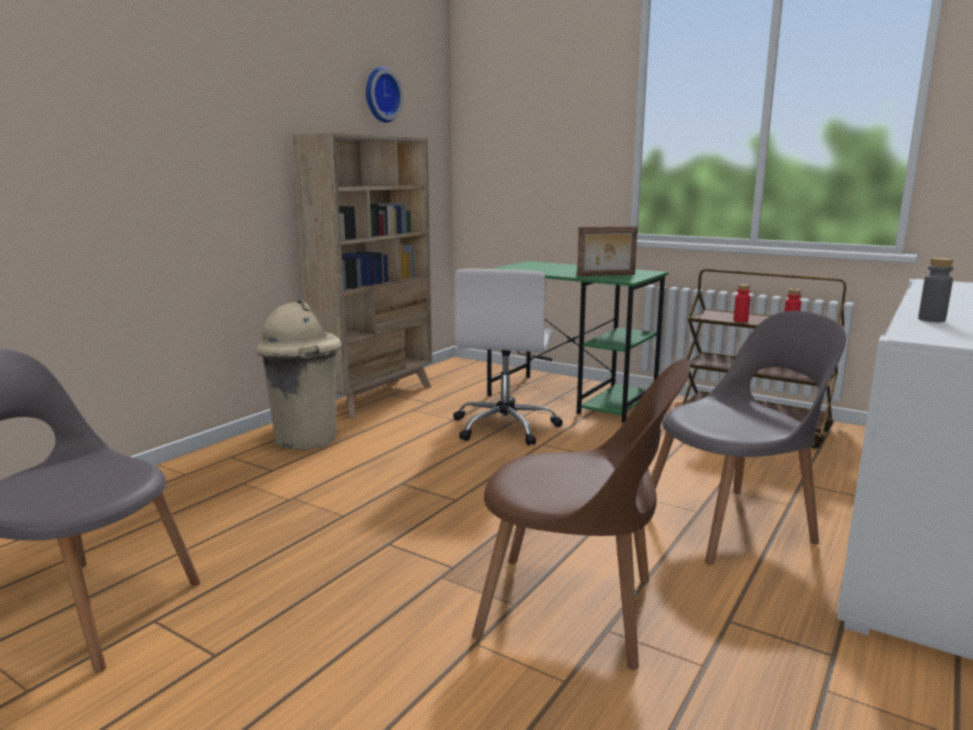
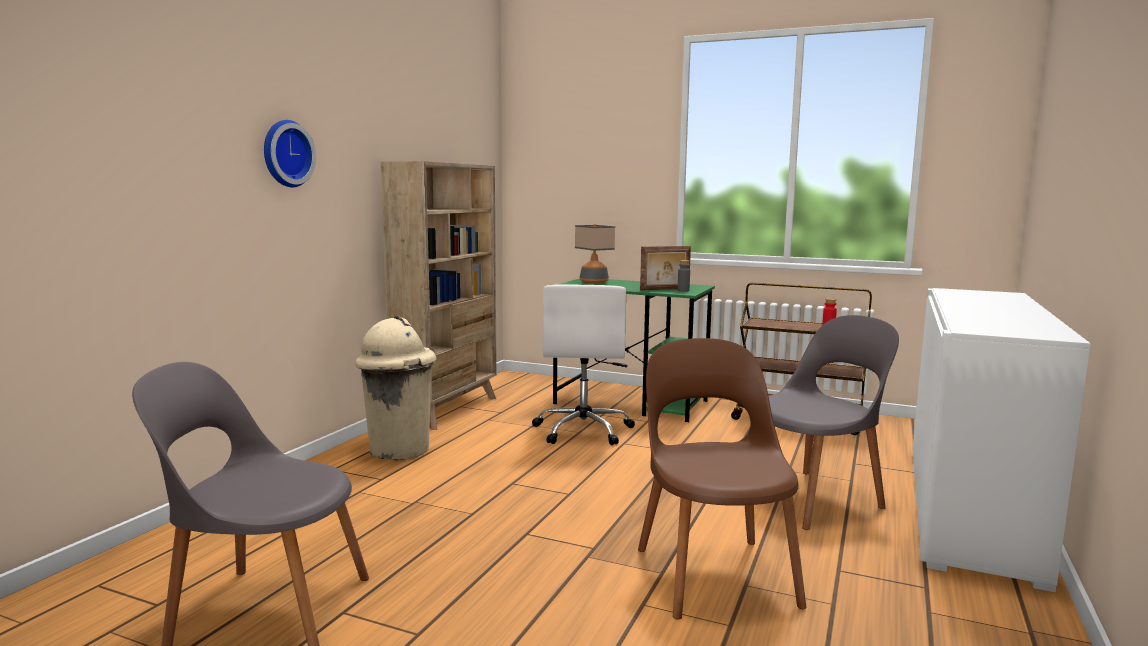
camera: 10 degrees left, 5 degrees down
wall clock [366,67,403,123] -> wall clock moved to [264,120,316,187]
brown chair [472,359,690,670] -> brown chair turned 105 degrees counterclockwise [638,338,806,620]
red bottle [733,284,751,322] -> none
grey bottle [918,258,954,322] -> grey bottle moved to [678,260,690,292]
none -> table lamp [575,224,615,283]

